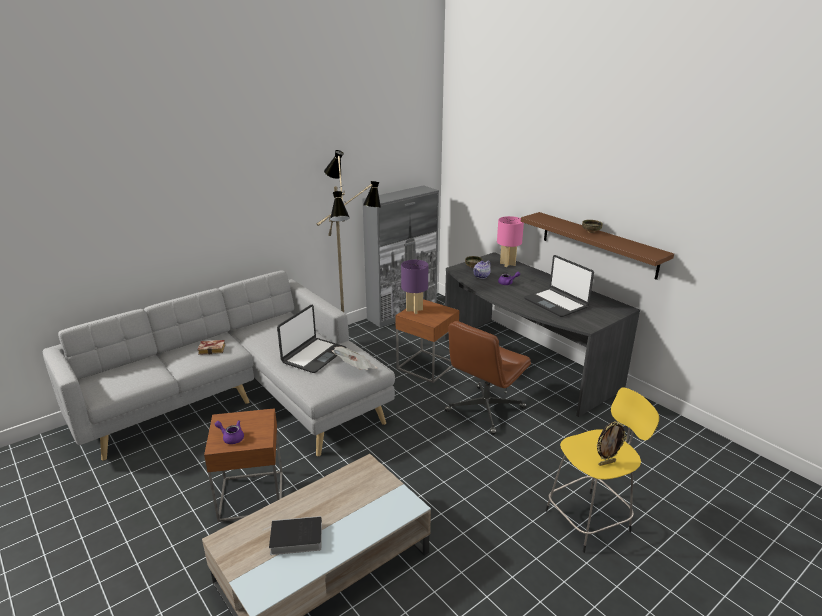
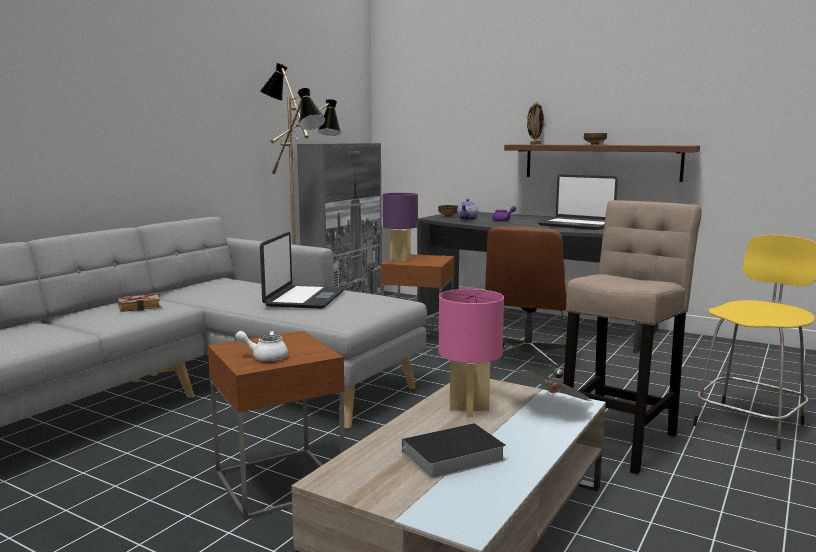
camera: 20 degrees left, 15 degrees down
purple teapot [215,421,244,444] -> white teapot [235,331,288,361]
newspaper [332,347,378,370] -> newspaper moved to [511,369,593,401]
pink table lamp [497,216,524,267] -> pink table lamp moved to [439,289,504,418]
picture frame [596,422,627,466] -> picture frame moved to [527,102,545,144]
none -> beige stool [563,200,702,474]

